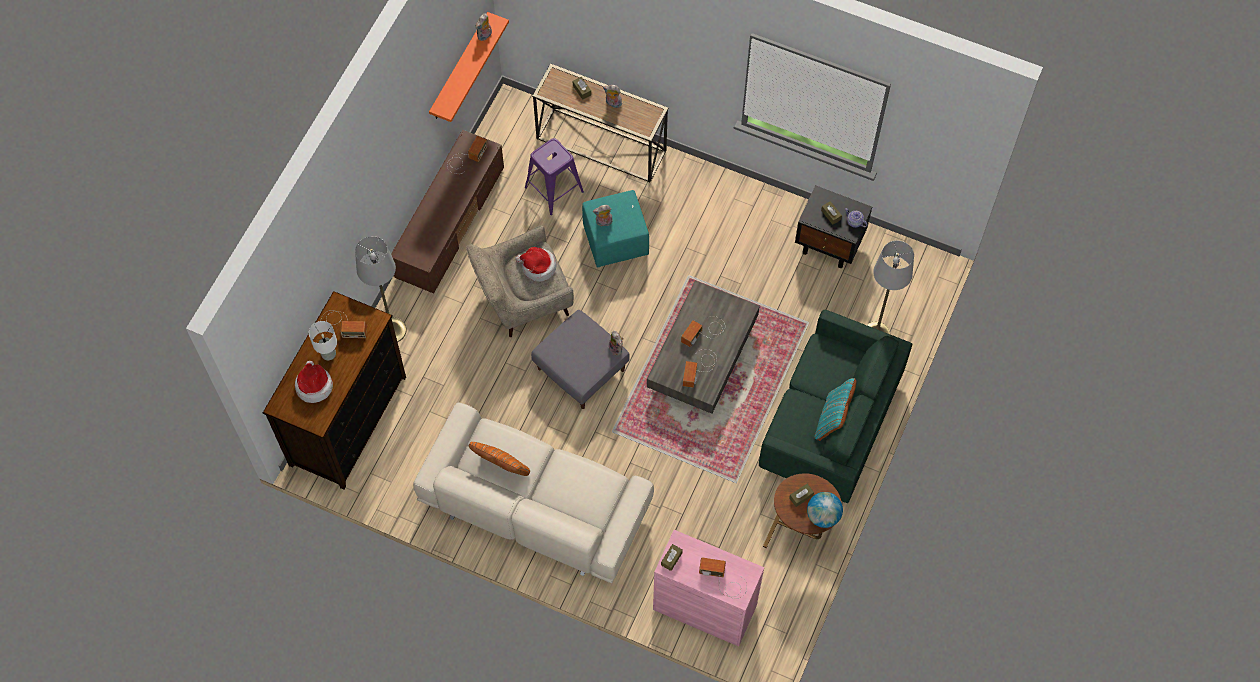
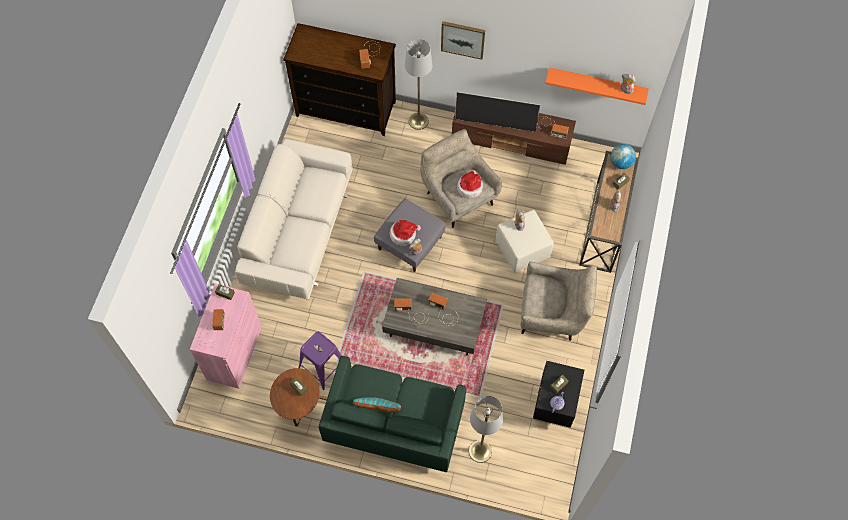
camera: 80 degrees right, 0 degrees up
hat [295,361,333,403] -> hat moved to [390,220,421,246]
white table lamp [309,321,337,360] -> none
orange pillow [469,442,530,476] -> none
purple stool [525,138,584,215] -> purple stool moved to [299,332,341,390]
turquoise ottoman [582,190,649,267] -> beige ottoman [495,210,554,273]
globe [807,492,843,528] -> globe moved to [610,144,636,169]
none -> picture [441,21,485,60]
none -> television [455,92,540,132]
none -> beige armchair [521,262,597,341]

